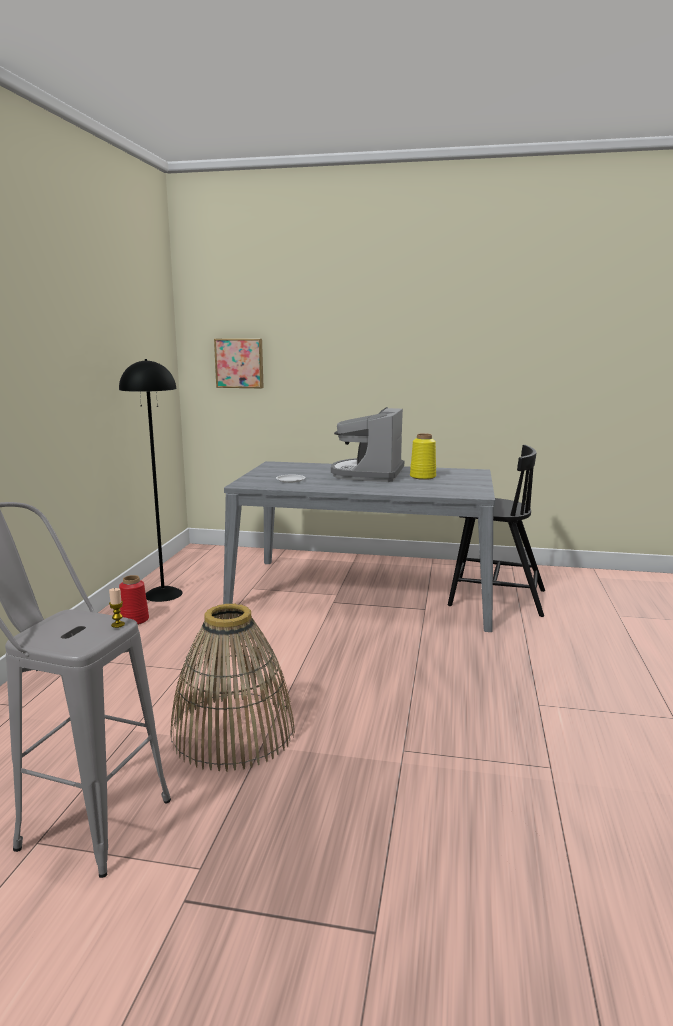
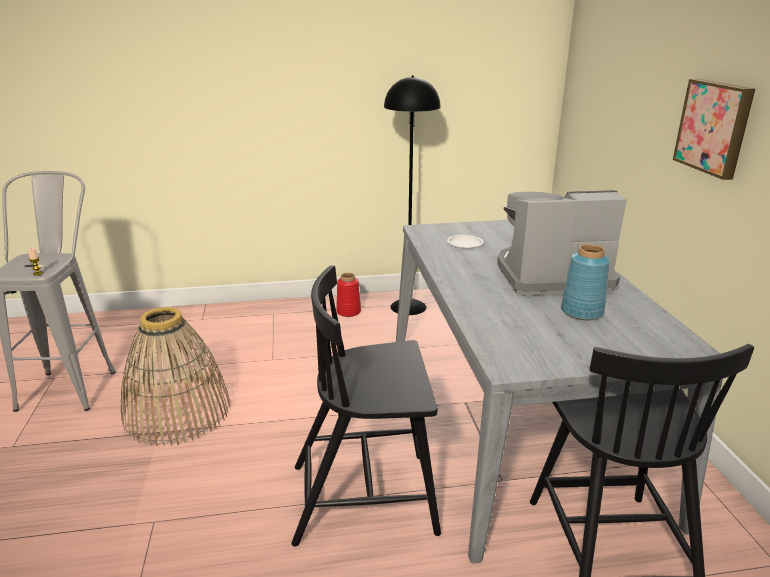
camera: 70 degrees right, 10 degrees up
picture [214,339,264,388] -> picture moved to [673,79,755,180]
yellow vase [410,433,436,480] -> blue vase [561,244,610,320]
none -> black chair [292,266,441,547]

